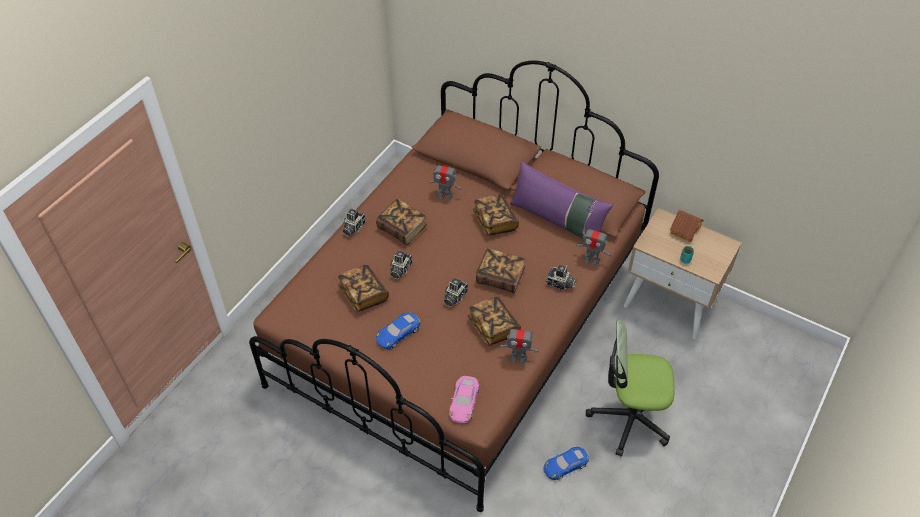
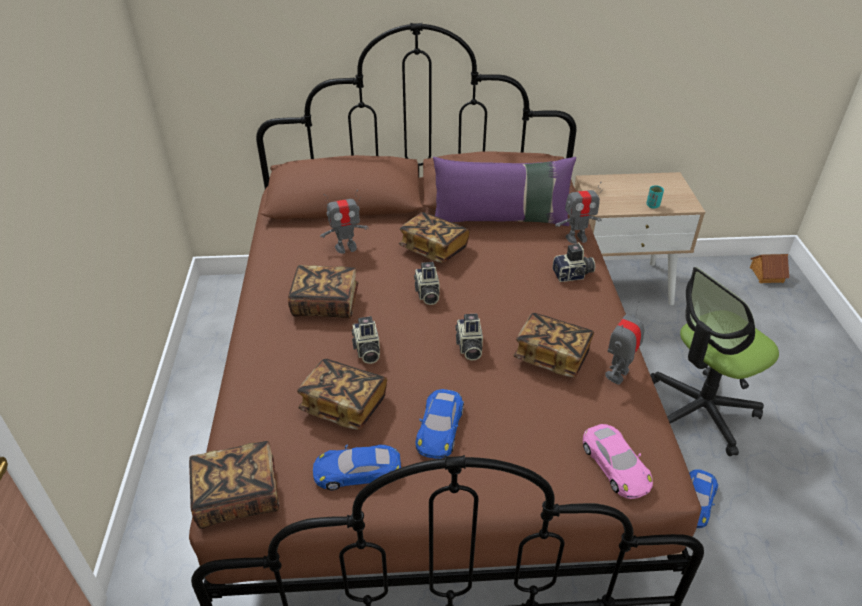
camera: 35 degrees left, 10 degrees down
camera [342,209,366,237] -> camera moved to [414,262,439,305]
book [476,248,525,293] -> book moved to [189,441,279,529]
toy robot [500,326,539,364] -> toy robot turned 150 degrees clockwise [605,301,644,385]
toy house [670,210,704,242] -> toy house moved to [750,254,789,283]
none -> blue toy car [313,444,401,490]

